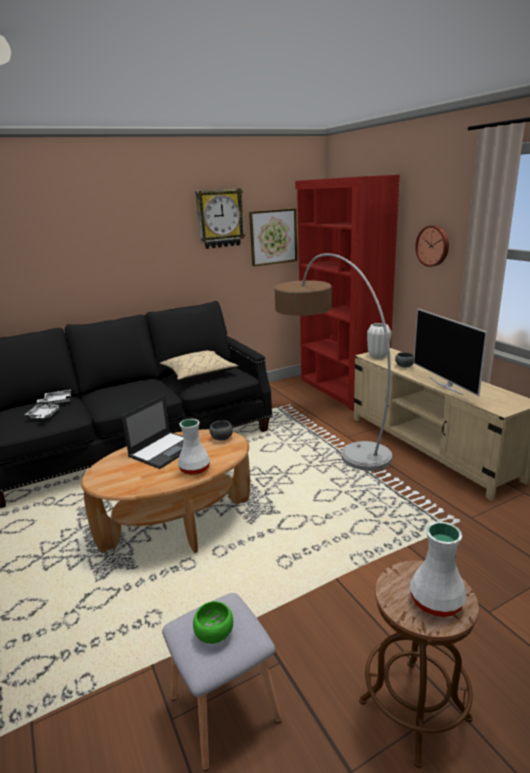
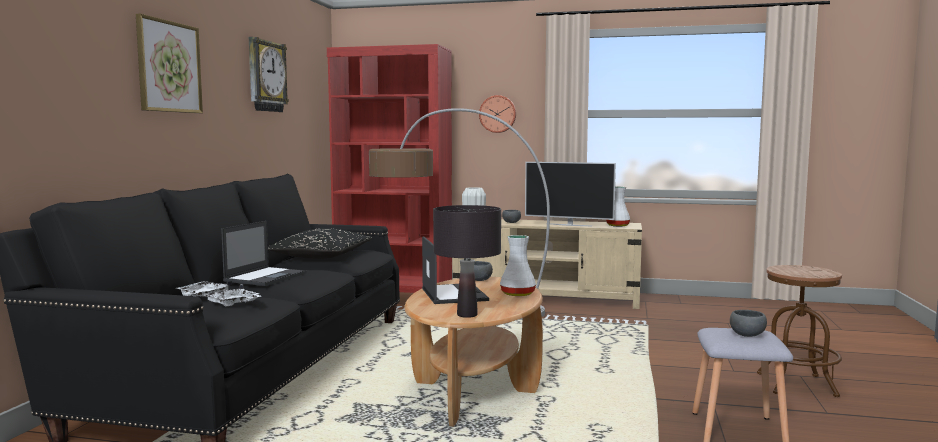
camera: 50 degrees left, 15 degrees down
beige pillow [160,351,239,380] -> black pillow [268,228,372,259]
green bowl [193,601,233,644] -> grey bowl [730,310,767,337]
picture [249,208,297,267] -> picture moved to [136,14,203,113]
white vase [410,522,467,617] -> white vase moved to [606,187,630,227]
none -> laptop [221,221,307,286]
none -> black table lamp [433,205,501,318]

